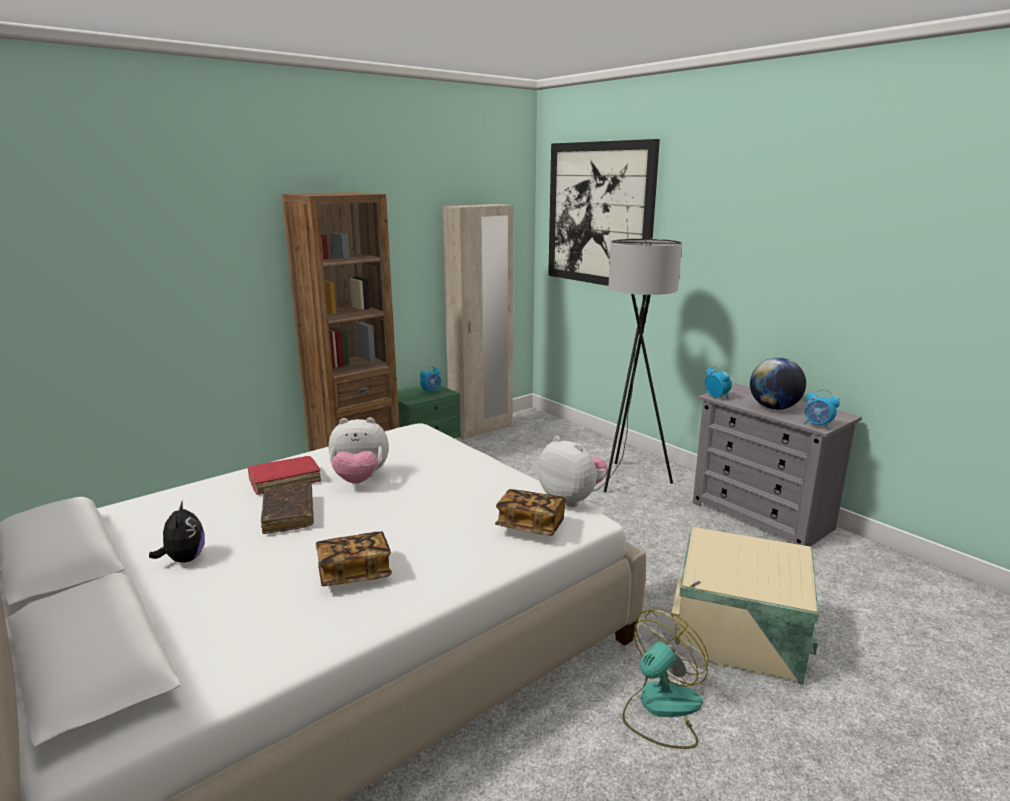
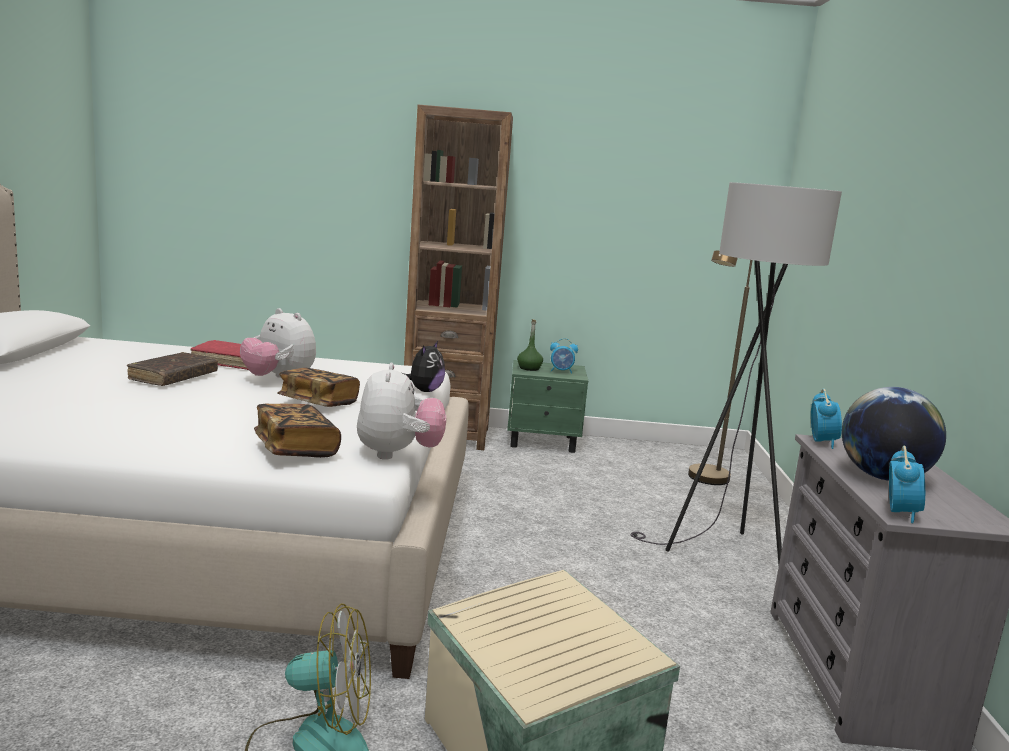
camera: 40 degrees right, 5 degrees down
plush toy [149,500,205,562] -> plush toy moved to [401,341,445,392]
book [315,531,392,586] -> book moved to [277,368,360,407]
beige wardrobe [443,204,513,440] -> none
picture [548,139,660,286] -> none
alarm clock [804,389,840,429] -> alarm clock turned 150 degrees counterclockwise [889,446,925,523]
none -> green bottle [517,319,543,371]
none -> brown floor lamp [688,251,752,485]

